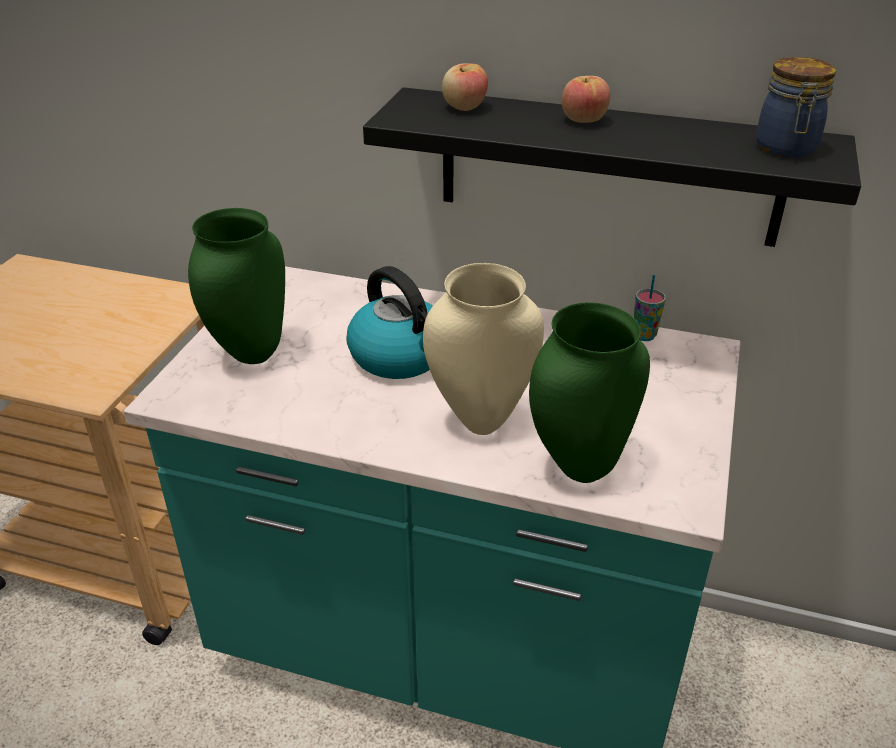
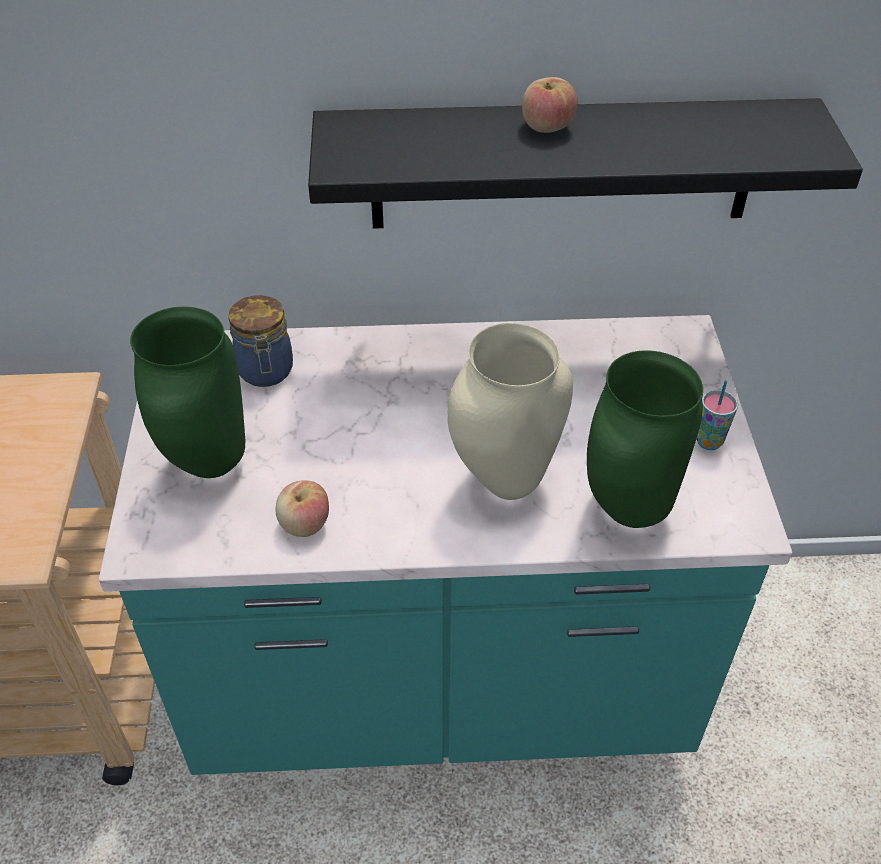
camera: 20 degrees left, 10 degrees up
kettle [346,266,433,379] -> none
apple [442,63,488,111] -> apple moved to [276,480,329,537]
cup [634,275,666,341] -> cup moved to [696,380,738,450]
jar [756,57,836,158] -> jar moved to [228,295,293,387]

